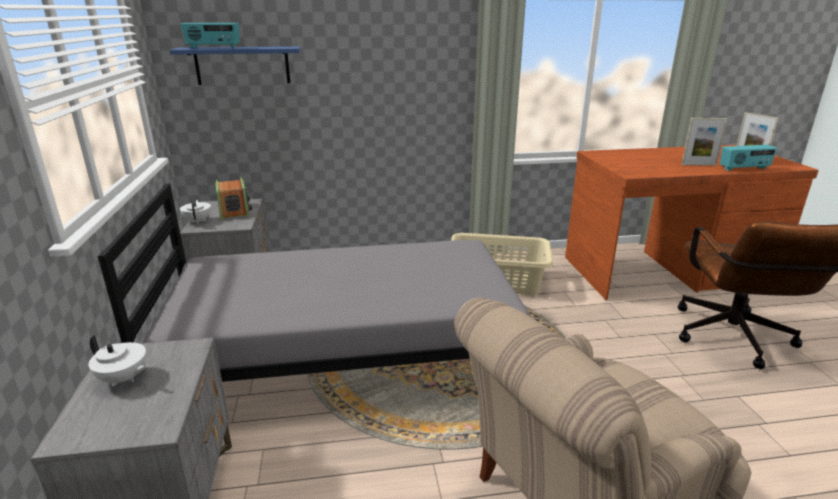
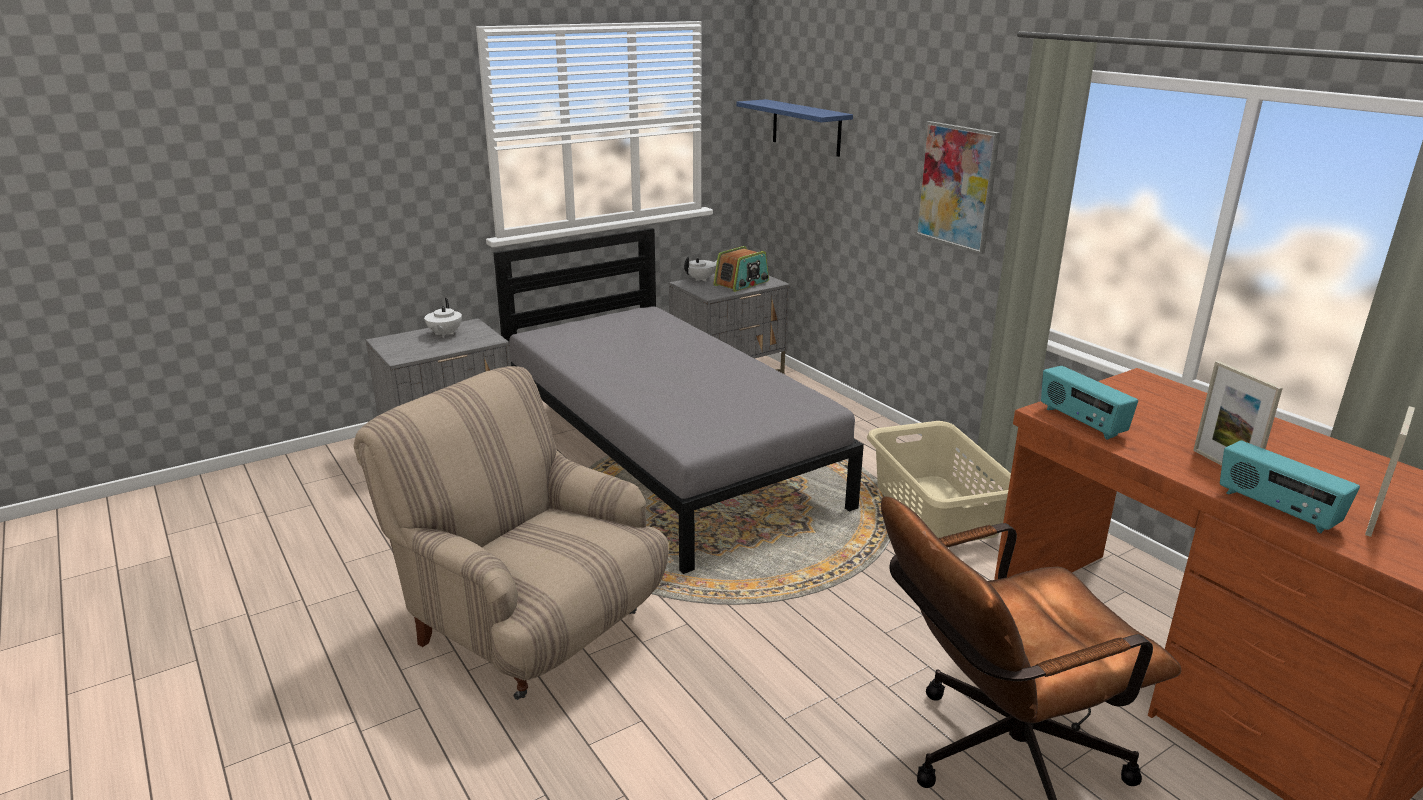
camera: 65 degrees right, 0 degrees up
radio [180,23,240,49] -> radio moved to [1041,366,1138,440]
none -> picture [915,121,1000,254]

